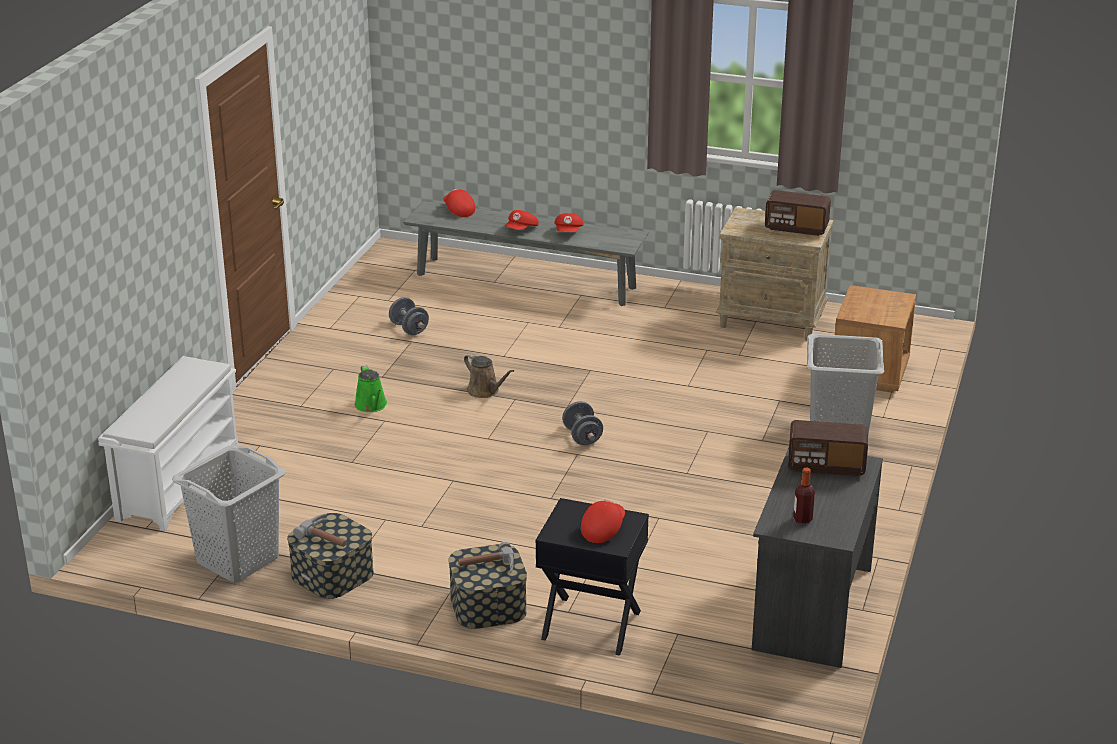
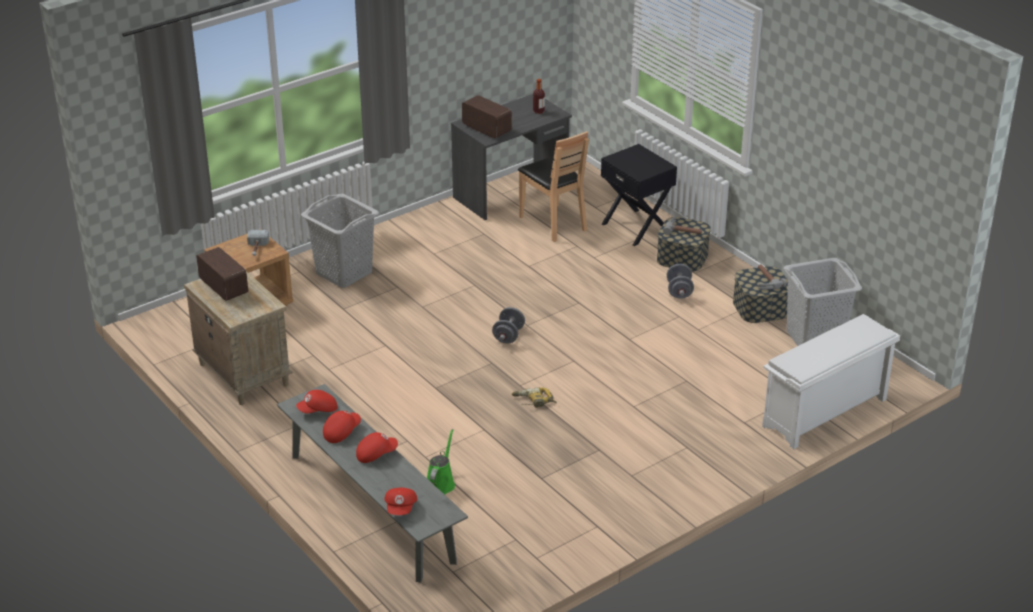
camera: 145 degrees left, 5 degrees up
green watering can [355,365,387,412] -> green watering can moved to [427,429,455,495]
grey dumbbell [389,297,429,335] -> grey dumbbell moved to [667,264,694,299]
brown watering can [464,353,514,398] -> power drill [512,387,557,408]
red cap [581,500,625,543] -> red cap moved to [296,390,338,413]
none -> hammer [247,230,269,256]
none -> brown chair [518,131,589,242]

